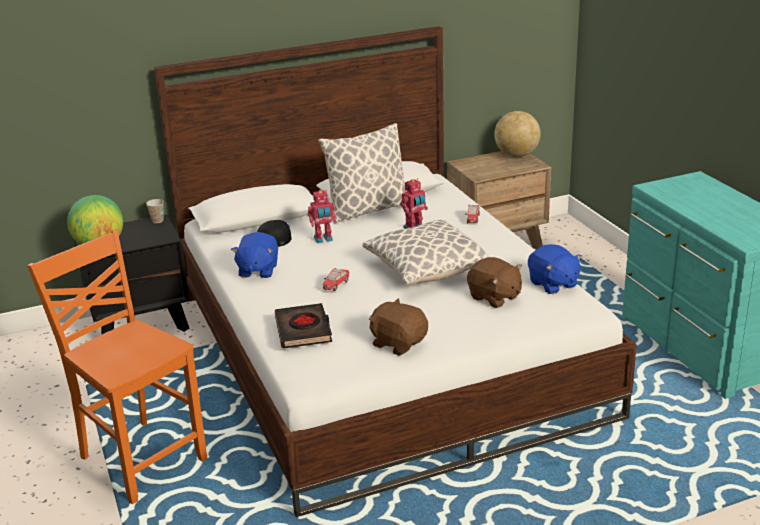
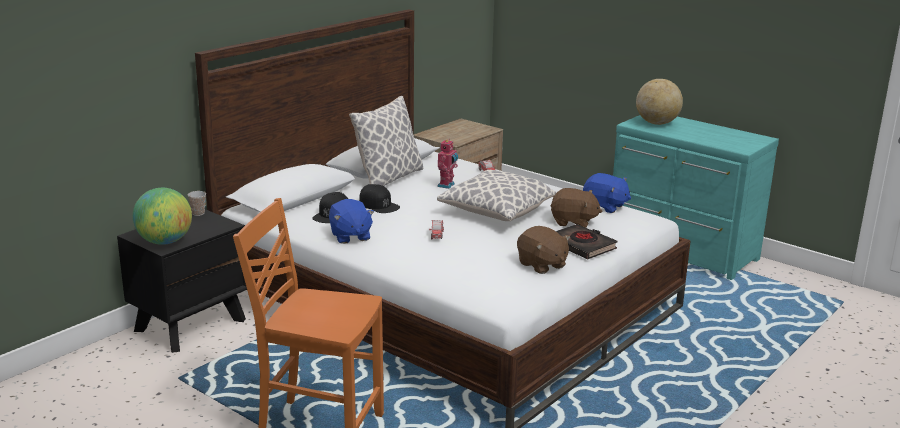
camera: 30 degrees left, 5 degrees down
black book [275,303,332,349] -> black book moved to [556,224,618,259]
toy robot [308,190,336,243] -> black cap [359,184,400,213]
brown plush toy [369,298,428,356] -> brown plush toy turned 135 degrees counterclockwise [517,226,570,274]
globe [494,111,541,157] -> globe moved to [636,79,683,125]

